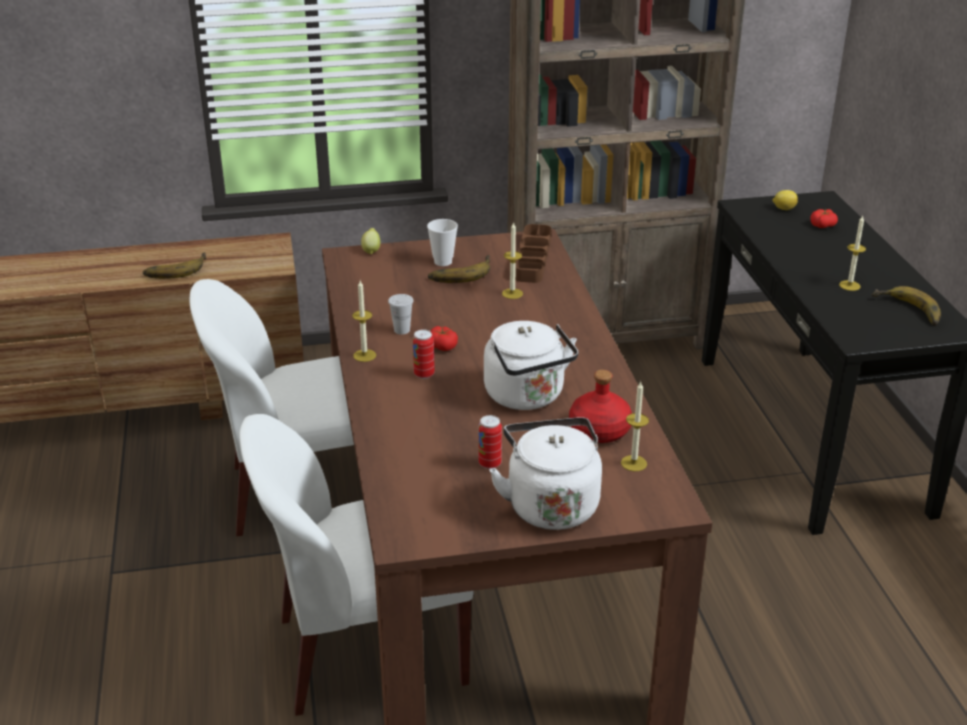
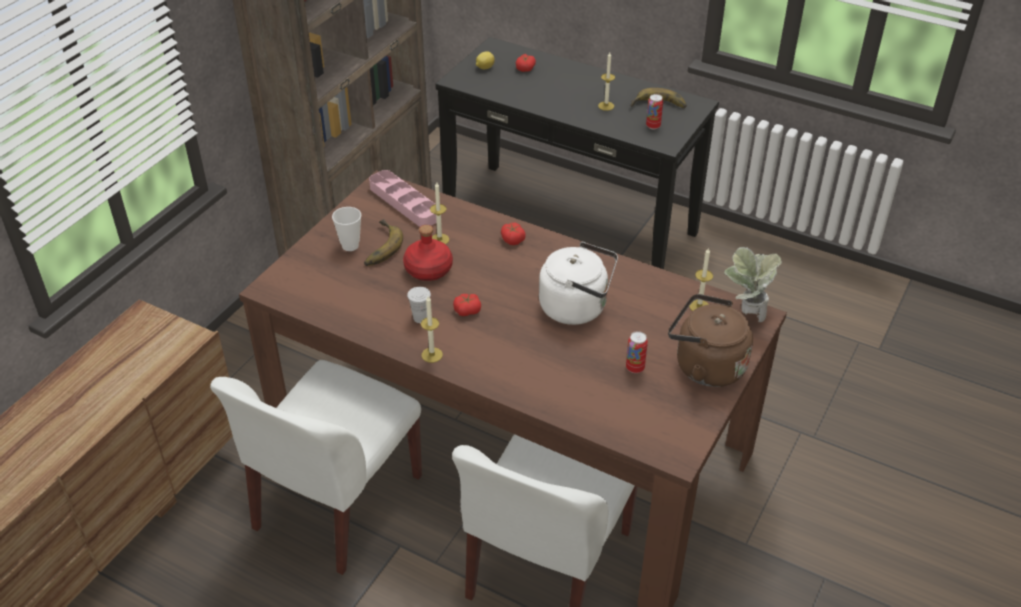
camera: 50 degrees left, 10 degrees up
banana [143,252,207,279] -> none
lemon [361,228,380,254] -> none
can [413,329,435,379] -> can moved to [646,94,663,129]
white kettle [489,417,602,530] -> brown kettle [668,294,753,387]
brown tray [515,224,552,283] -> pink tray [369,170,437,227]
red bottle [569,370,632,443] -> red bottle moved to [403,225,453,281]
none -> tomato [501,222,526,245]
none -> potted plant [724,247,782,322]

